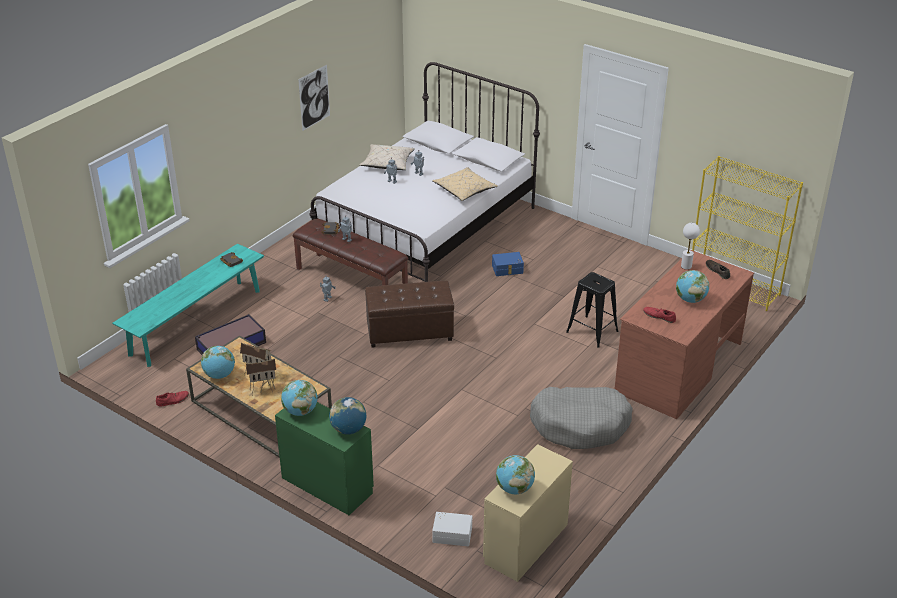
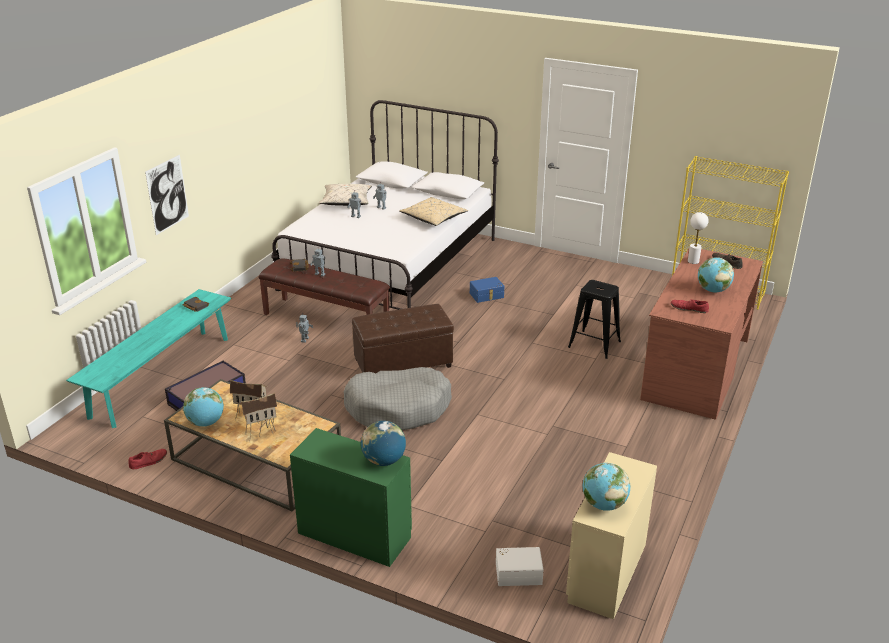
camera: 10 degrees left, 5 degrees down
globe [281,380,318,416] -> none
picture [298,65,330,131] -> picture moved to [145,154,189,235]
grey dog bed [530,387,633,449] -> grey dog bed moved to [344,367,452,430]

